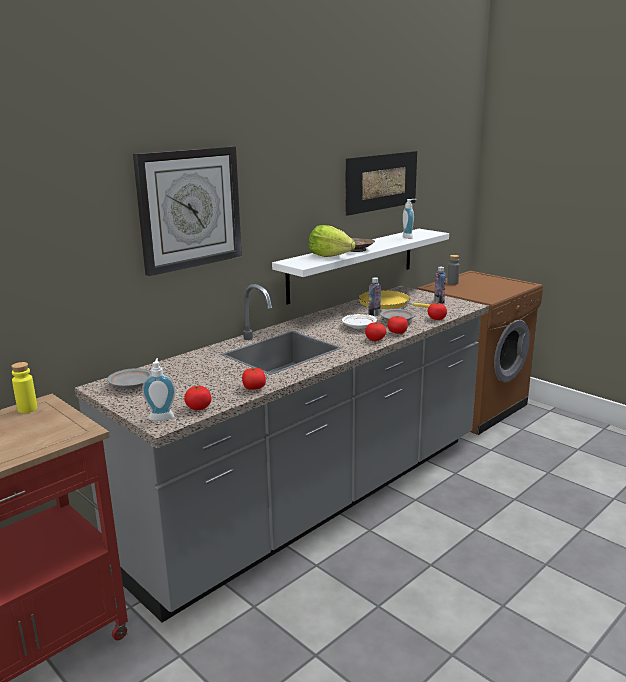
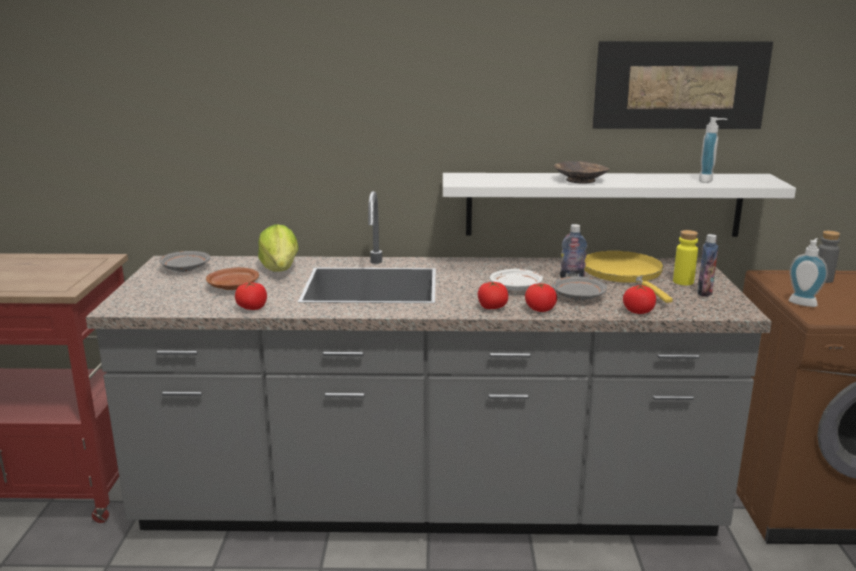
camera: 45 degrees right, 0 degrees up
yellow bottle [11,362,37,413] -> yellow bottle moved to [673,230,698,285]
wall clock [133,146,242,276] -> none
soap dispenser [142,358,176,421] -> soap dispenser moved to [789,238,828,307]
tomato [184,386,212,410] -> none
lettuce [309,225,356,257] -> lettuce moved to [258,224,299,272]
none -> brown plate [206,267,259,290]

